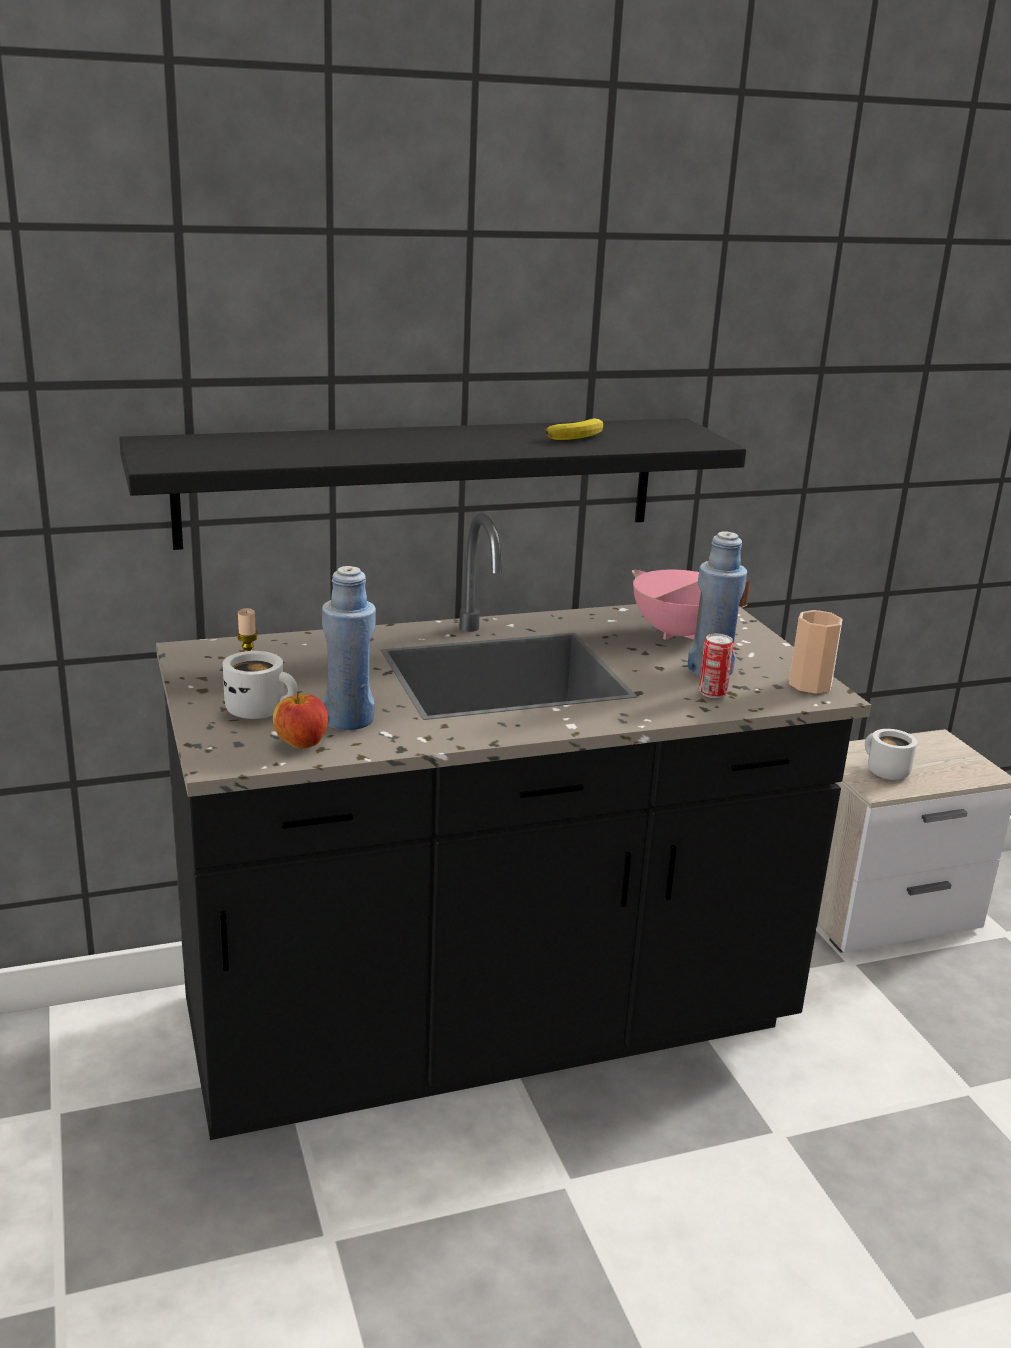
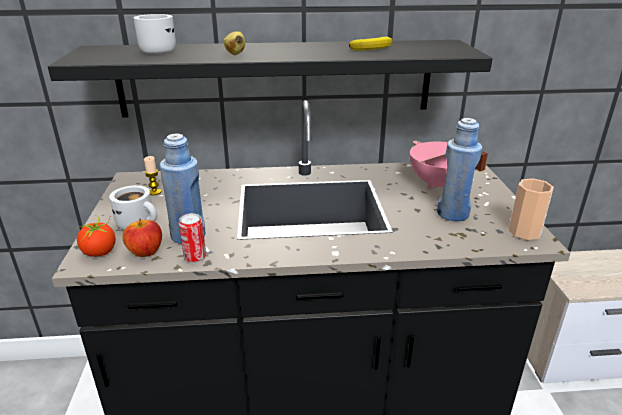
camera: 15 degrees right, 5 degrees up
can [699,634,734,698] -> can moved to [179,213,206,263]
white mug [865,729,917,780] -> white mug moved to [134,14,176,54]
none -> tomato [77,215,116,257]
none -> banana [224,31,245,55]

